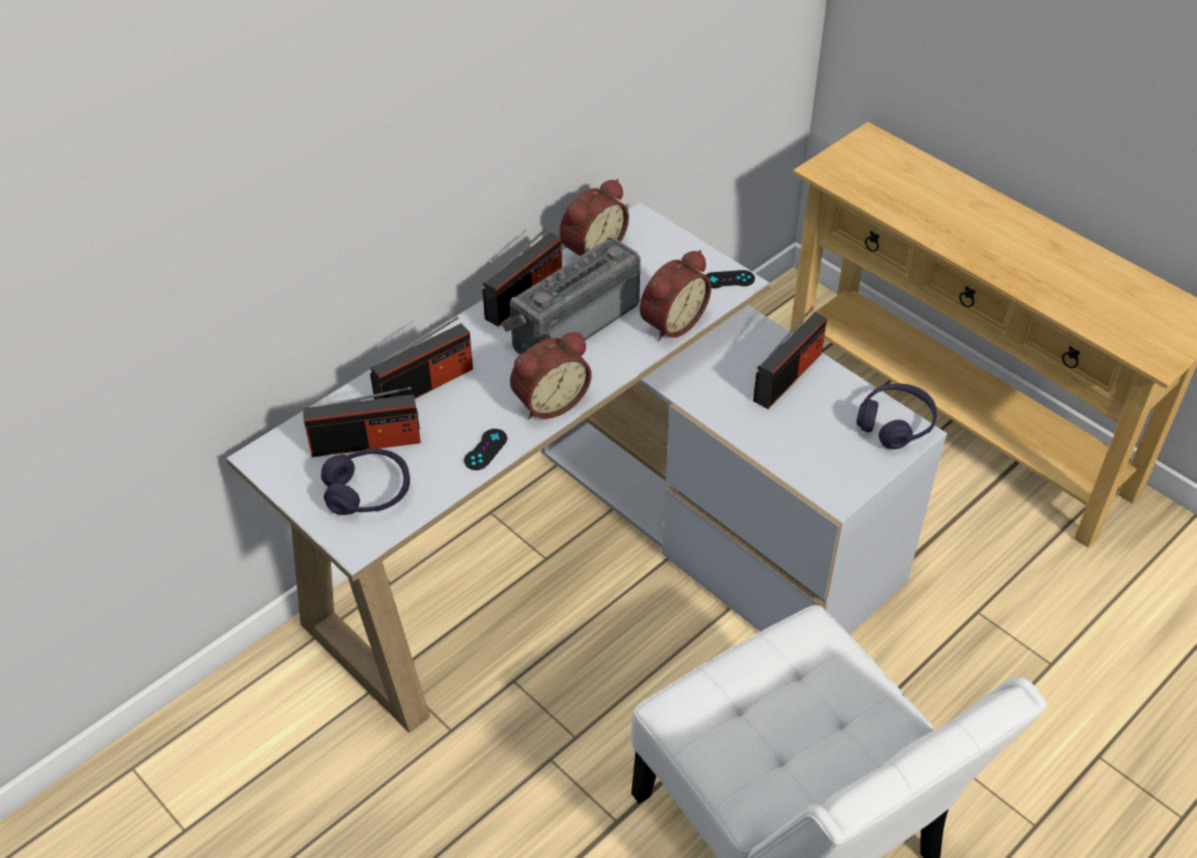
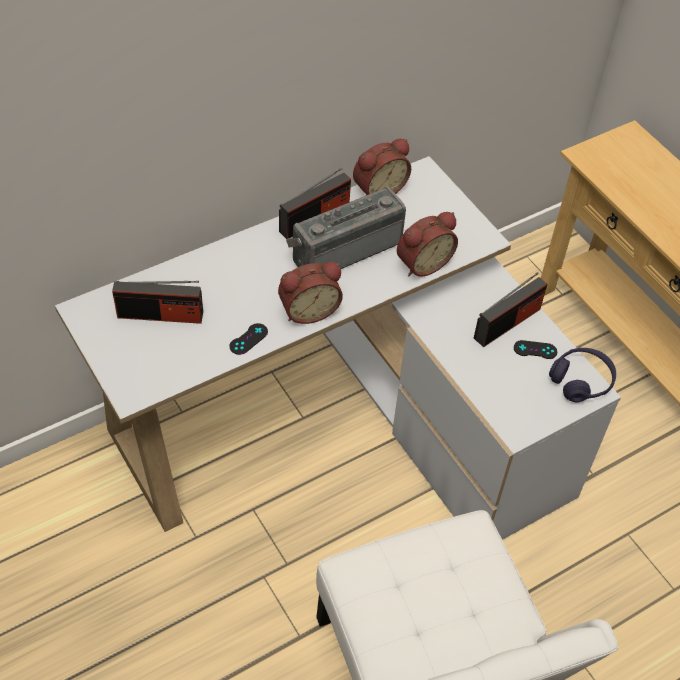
camera: 10 degrees right, 5 degrees up
purple headphones [321,449,410,515] -> none
radio [370,317,473,399] -> none
black game controller [706,270,755,288] -> black game controller moved to [514,340,557,359]

